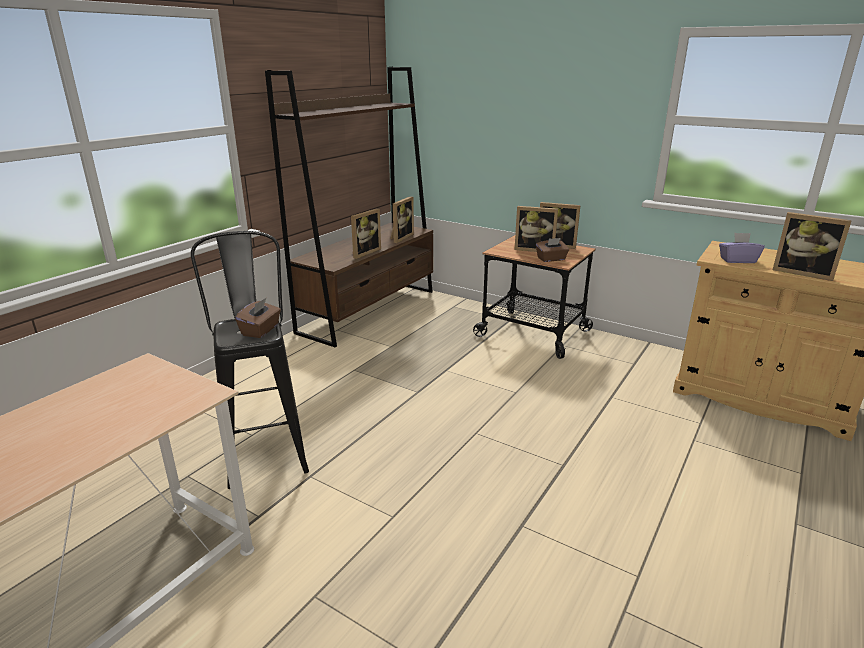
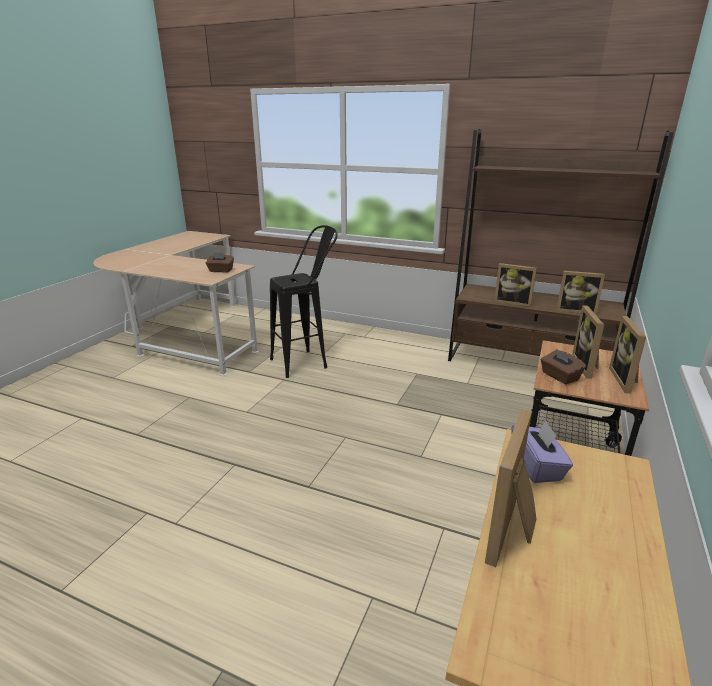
camera: 80 degrees right, 0 degrees up
brown tissue box [235,297,281,338] -> brown tissue box moved to [206,253,234,273]

